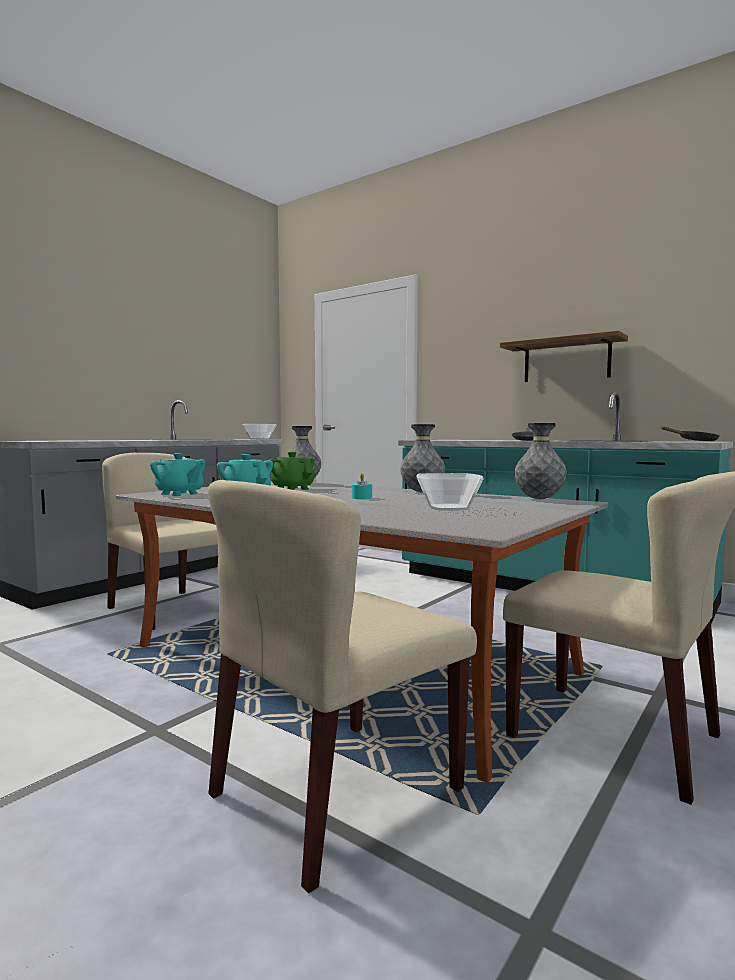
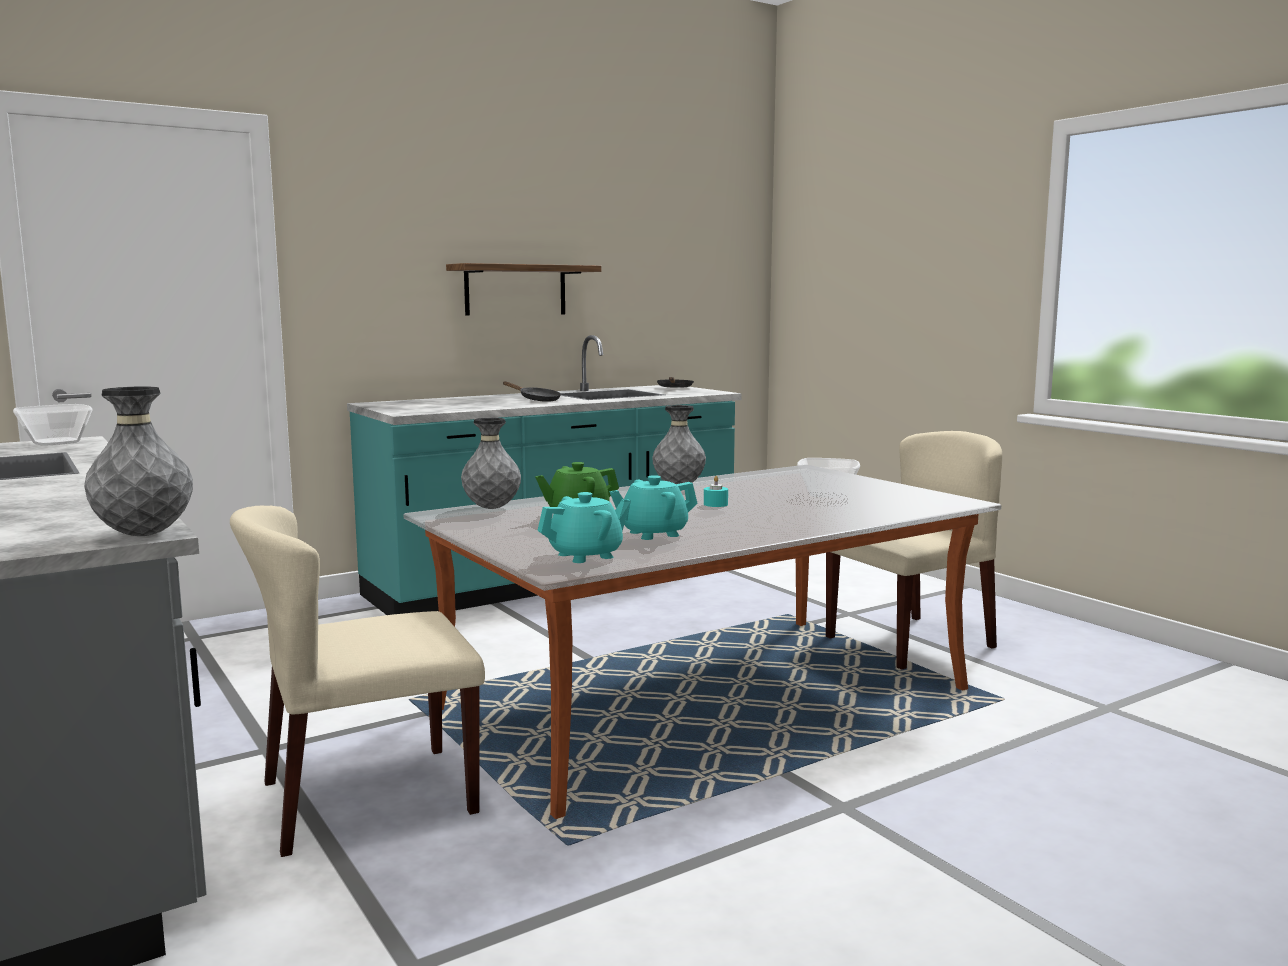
camera: 70 degrees left, 5 degrees up
beige chair [208,480,477,894] -> none
grey vase [514,423,567,499] -> grey vase moved to [84,386,193,536]

